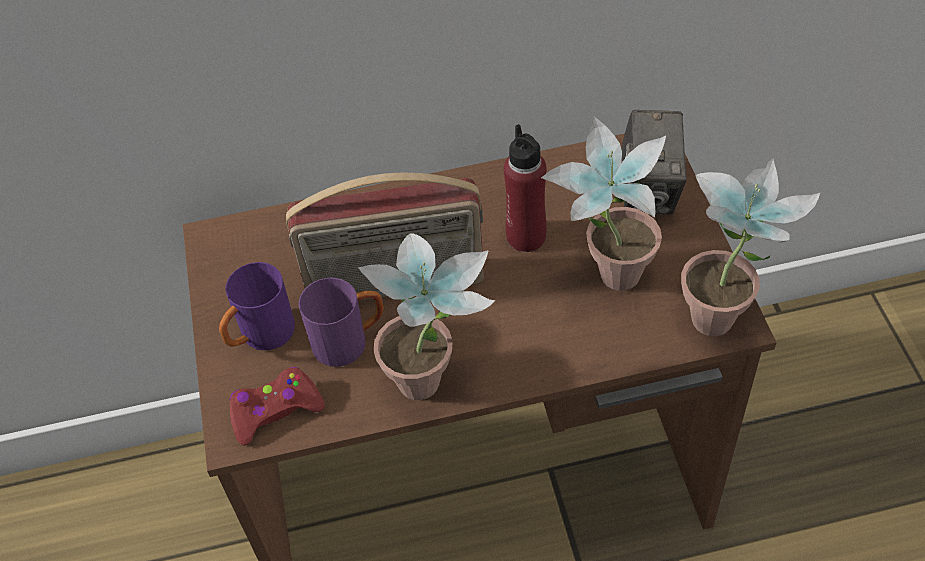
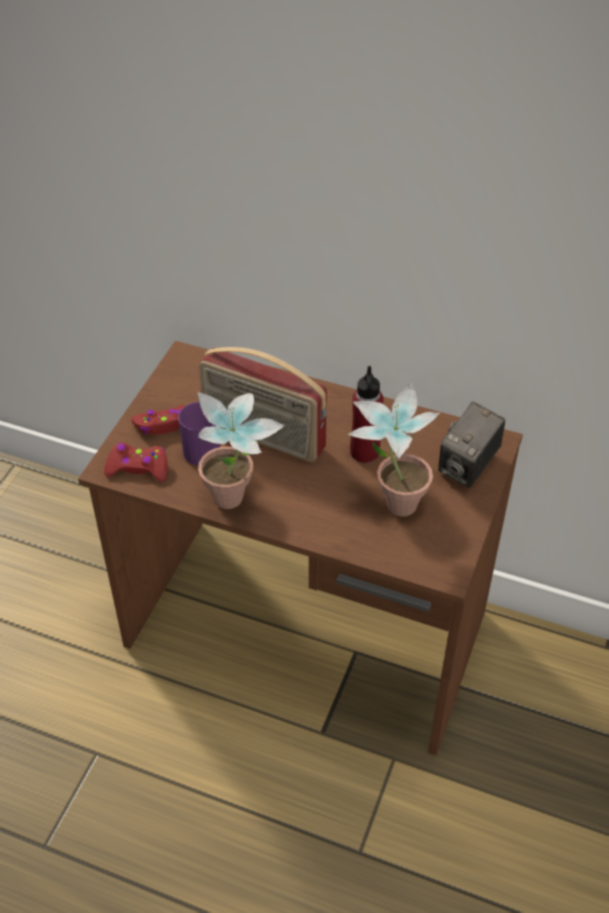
camera: 30 degrees right, 5 degrees down
purple mug [219,262,295,350] -> red game controller [131,405,186,435]
potted plant [681,159,820,336] -> none

